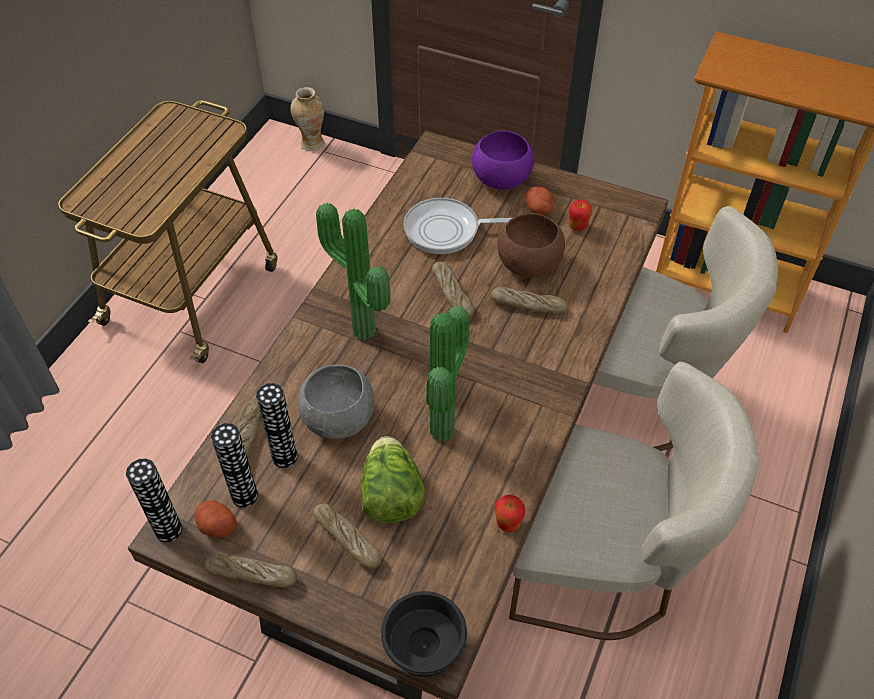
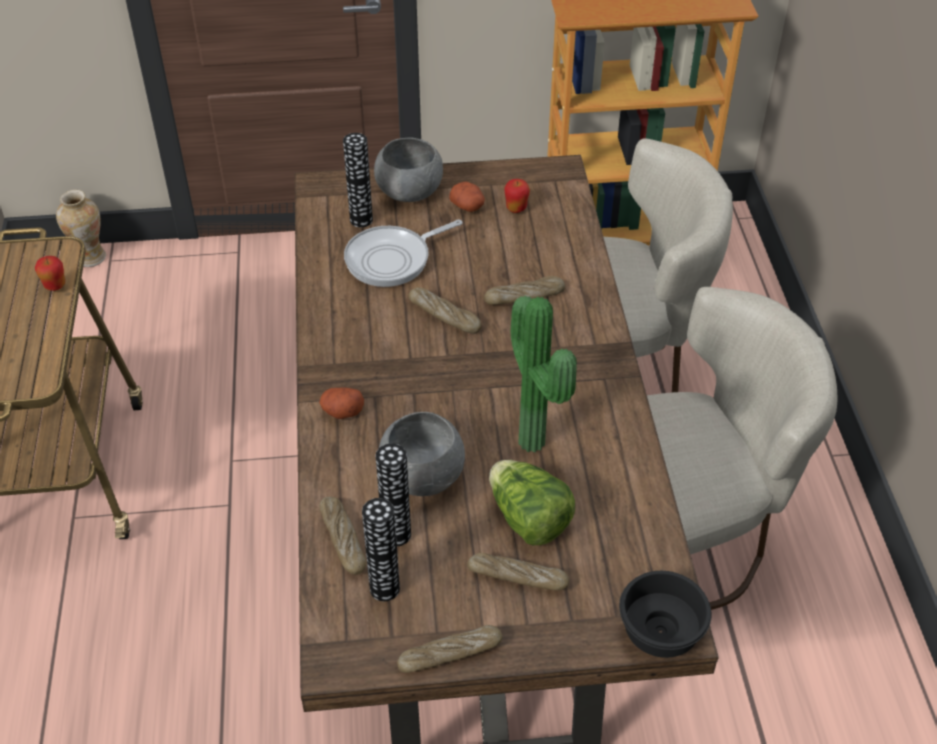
camera: 30 degrees left, 5 degrees down
vase [126,458,182,542] -> vase moved to [343,133,373,227]
potato [194,500,237,538] -> potato moved to [319,388,364,419]
potted plant [316,203,391,340] -> none
purple bowl [472,130,534,190] -> grey bowl [374,137,443,202]
apple [495,495,526,532] -> apple moved to [35,256,65,291]
brown bowl [497,213,565,277] -> none

